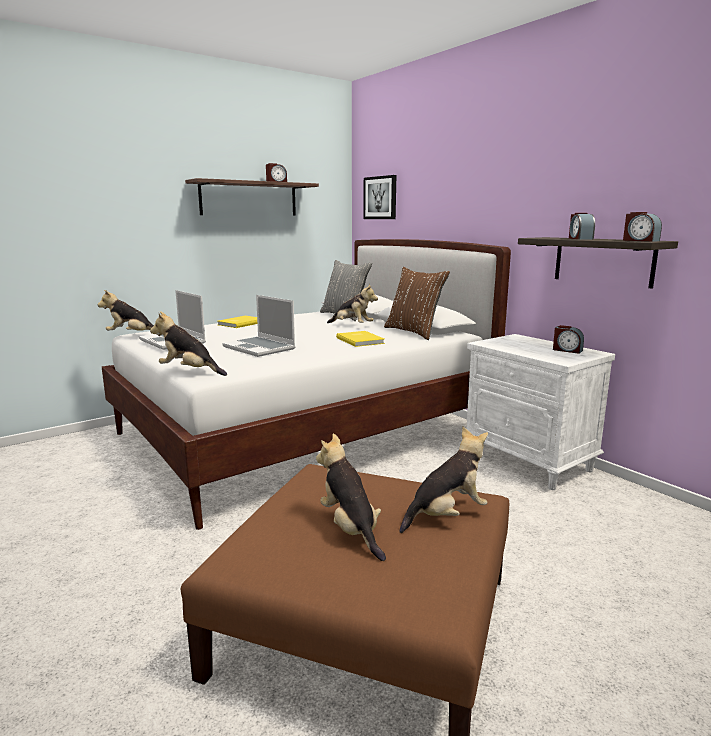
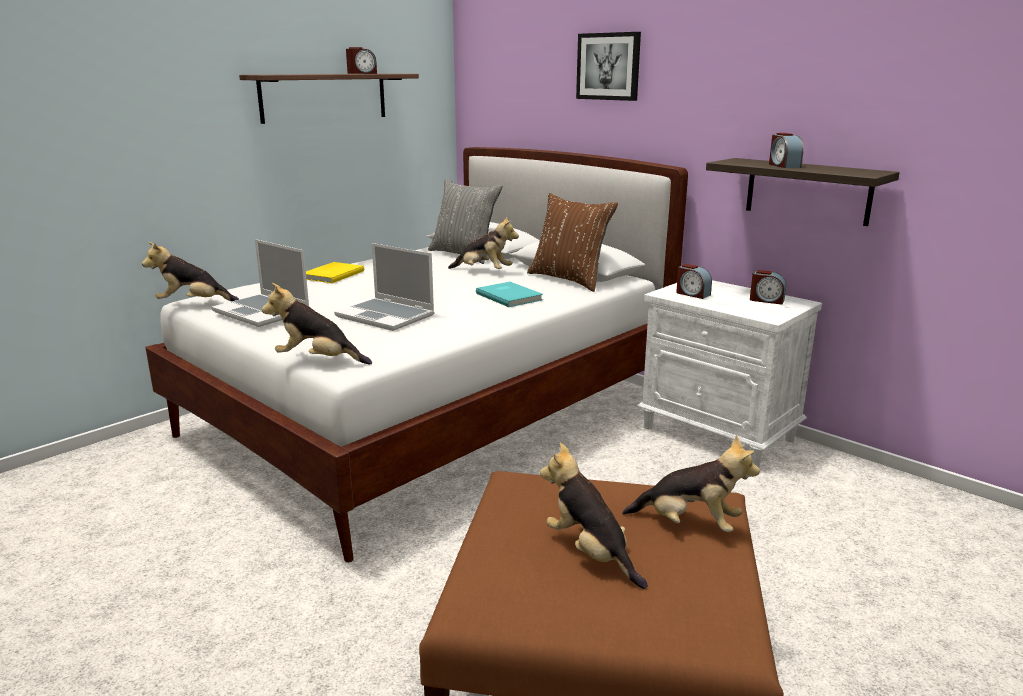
camera: 10 degrees left, 5 degrees up
yellow book [336,331,385,347] -> turquoise book [476,282,543,307]
picture [363,175,396,219] -> picture moved to [576,32,641,101]
plush toy [400,427,488,533] -> plush toy turned 60 degrees clockwise [622,435,760,532]
alarm clock [623,212,662,242] -> alarm clock moved to [676,264,712,299]

